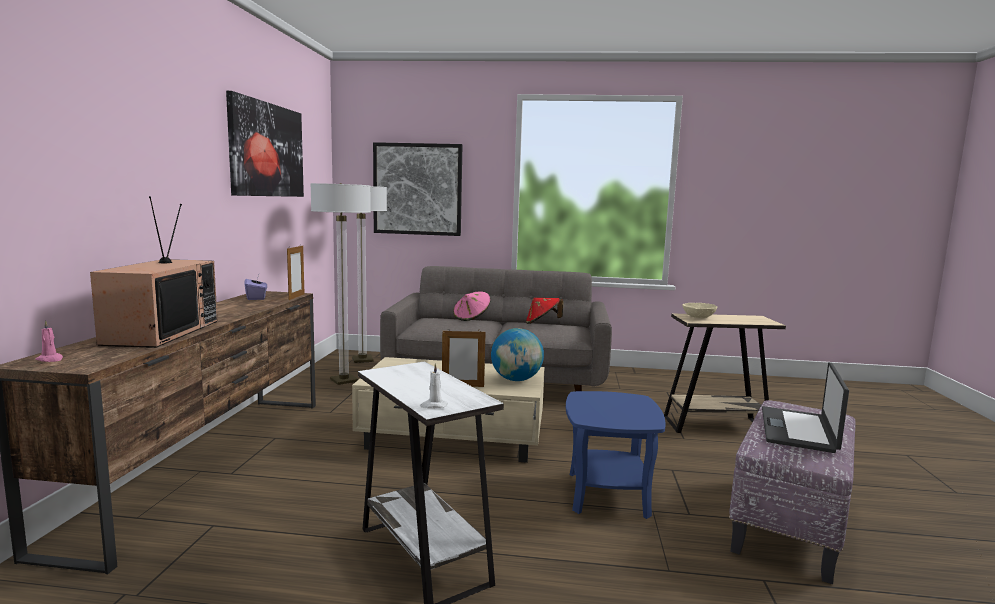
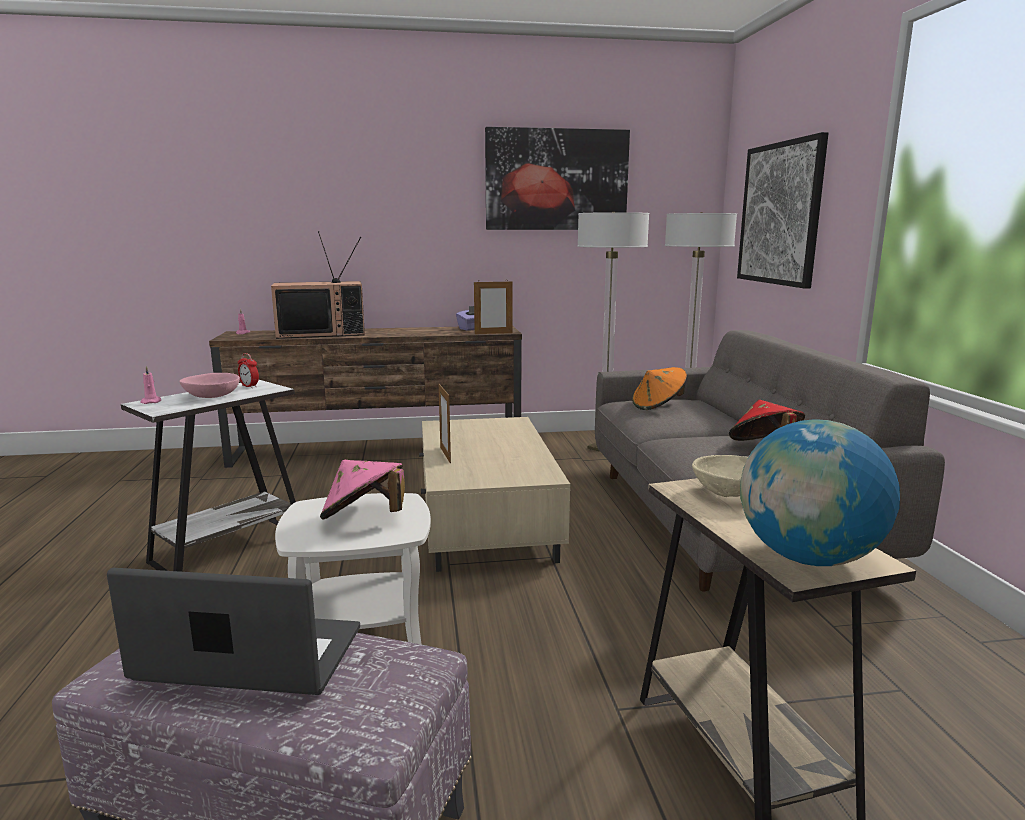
camera: 75 degrees right, 5 degrees up
white candle [420,363,447,409] -> pink candle [140,366,161,404]
pink hat [453,292,491,321] -> pink hat moved to [320,460,405,519]
globe [491,328,544,381] -> globe moved to [740,419,900,566]
blue side table [566,391,666,519] -> white side table [275,493,431,645]
none -> pink bowl [179,373,240,398]
none -> alarm clock [238,353,259,388]
none -> orange hat [632,367,687,410]

